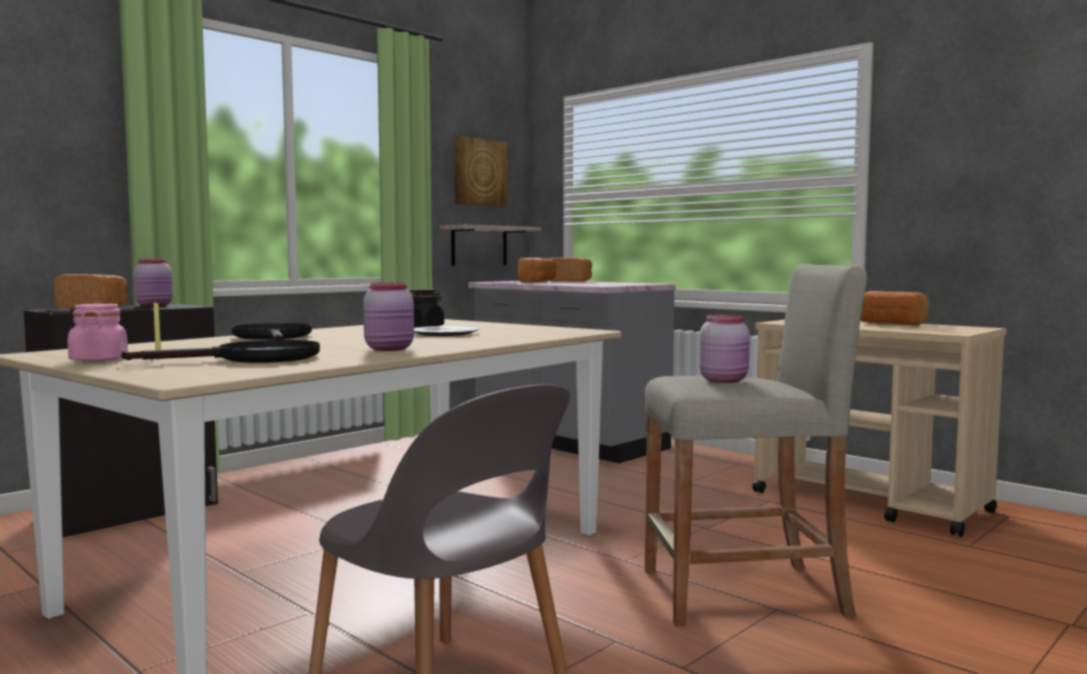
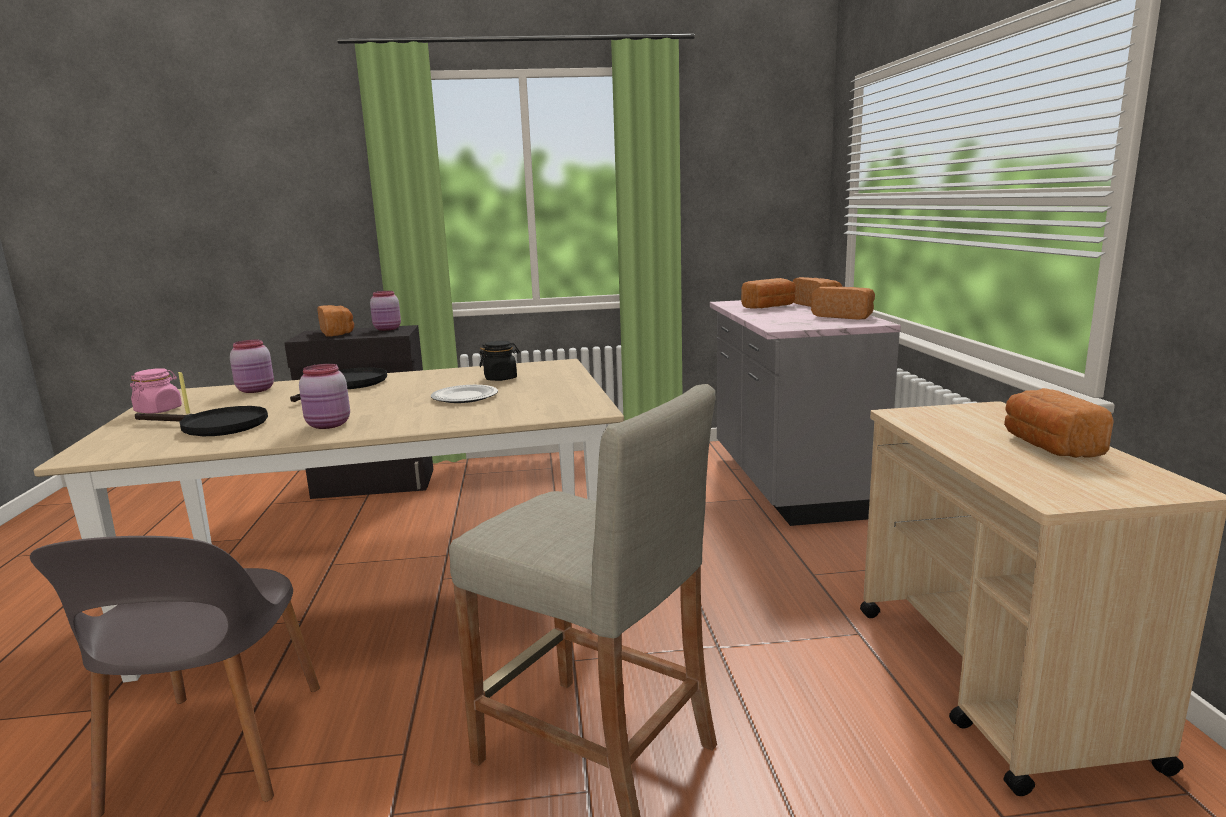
camera: 40 degrees right, 10 degrees up
shelf [440,225,541,266] -> none
picture [455,136,508,207] -> none
pink jar [699,314,750,383] -> pink jar moved to [230,340,274,393]
none -> bread [811,287,875,320]

